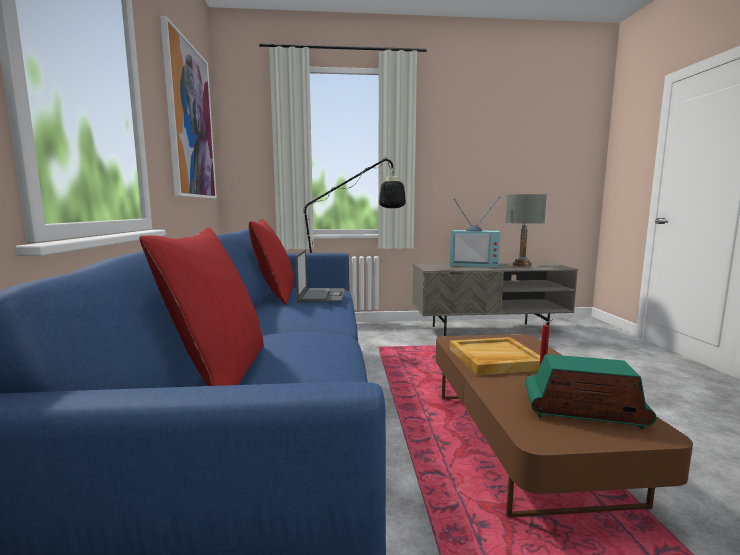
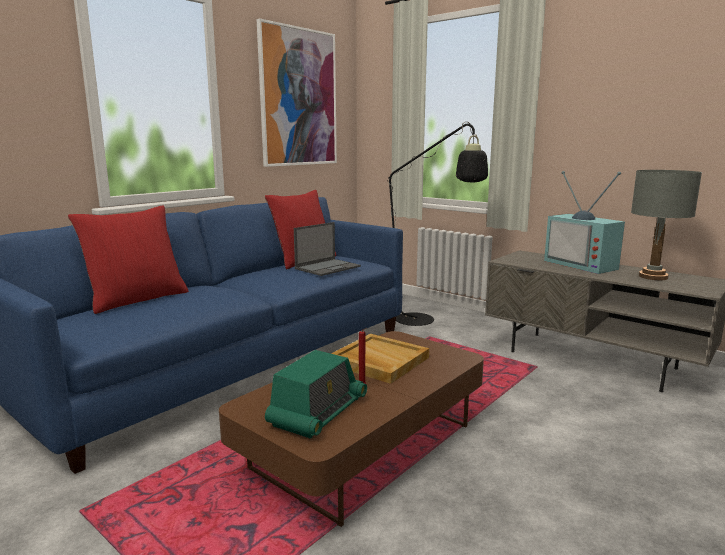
camera: 45 degrees right, 5 degrees up
radio [525,354,657,429] -> radio turned 60 degrees clockwise [265,350,367,439]

